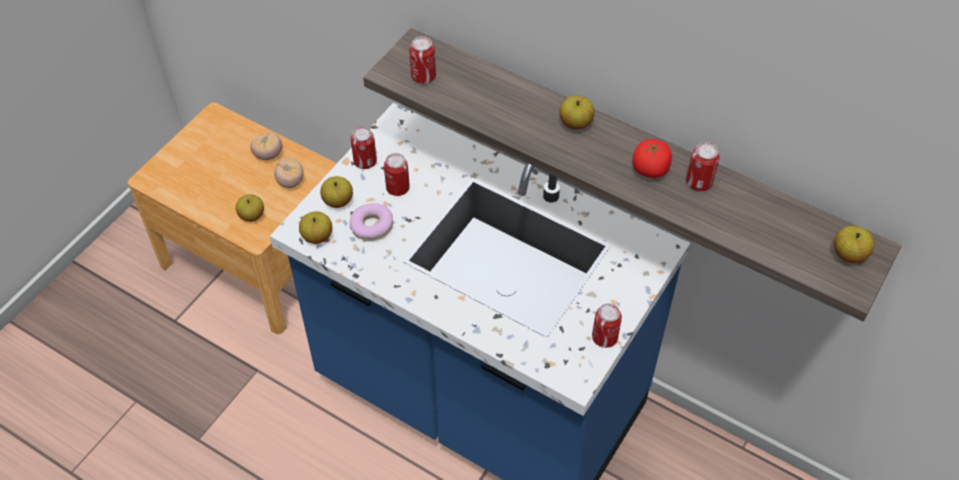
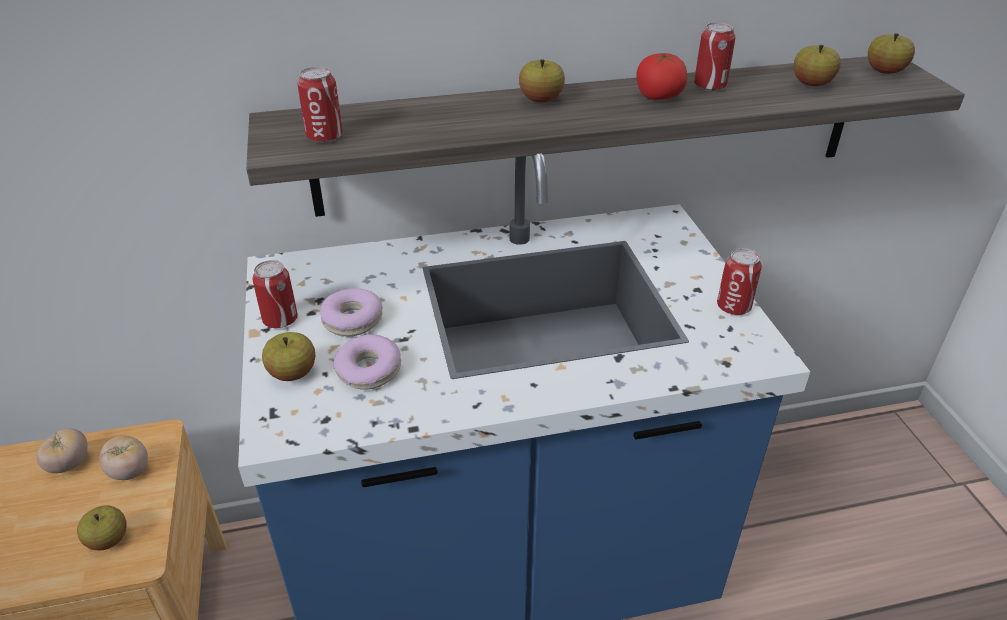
camera: 45 degrees left, 15 degrees down
apple [299,211,332,244] -> apple moved to [794,45,841,86]
can [384,153,410,196] -> donut [320,288,383,336]

